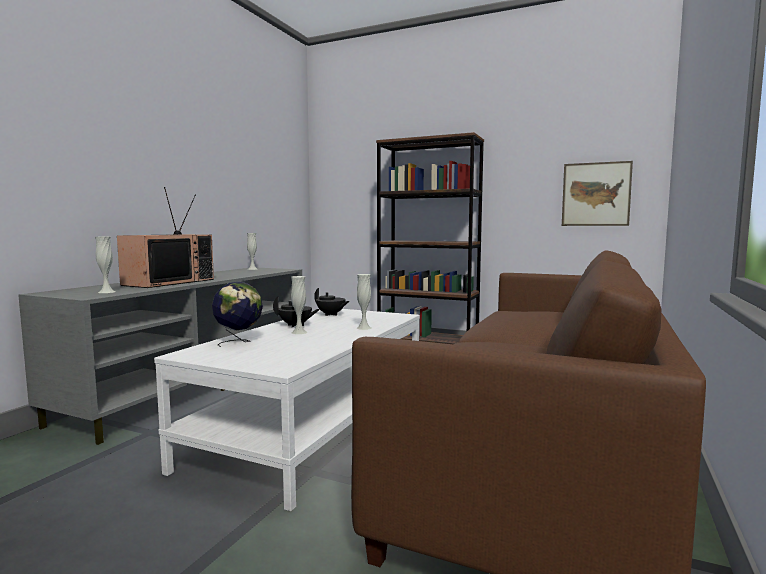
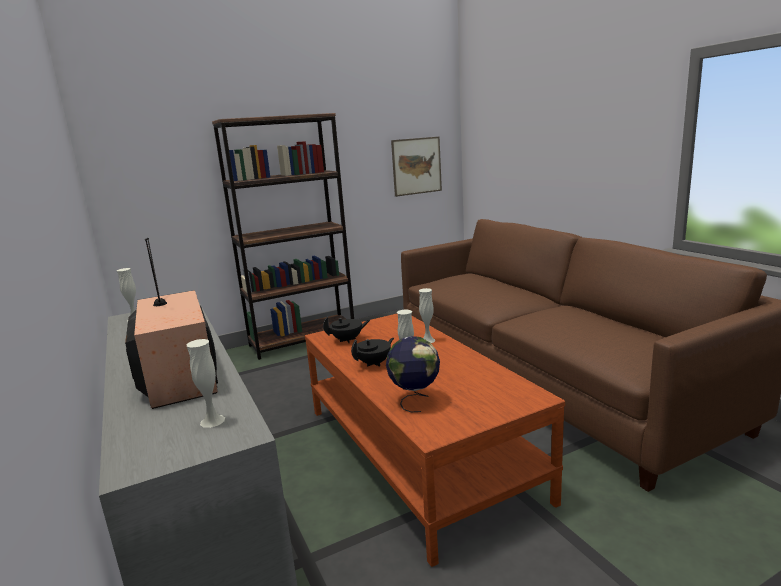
camera: 50 degrees left, 10 degrees up
white coffee table [154,309,420,511] -> brown coffee table [305,314,565,567]

